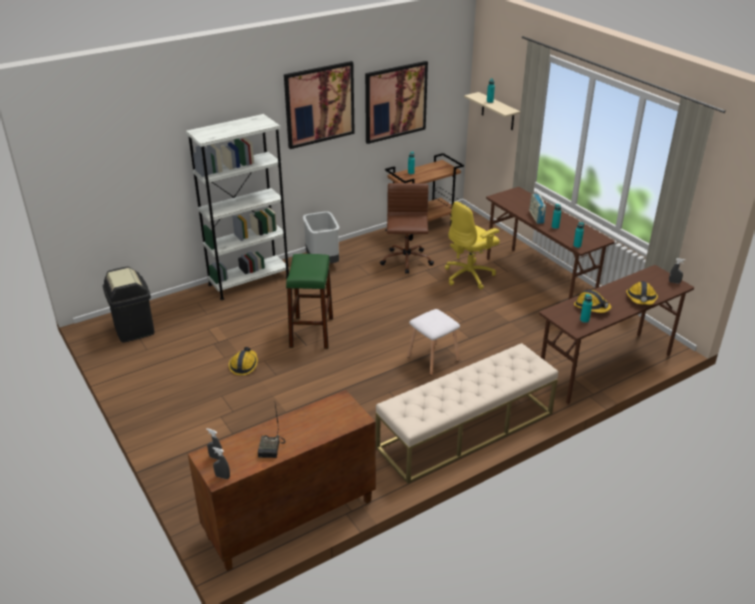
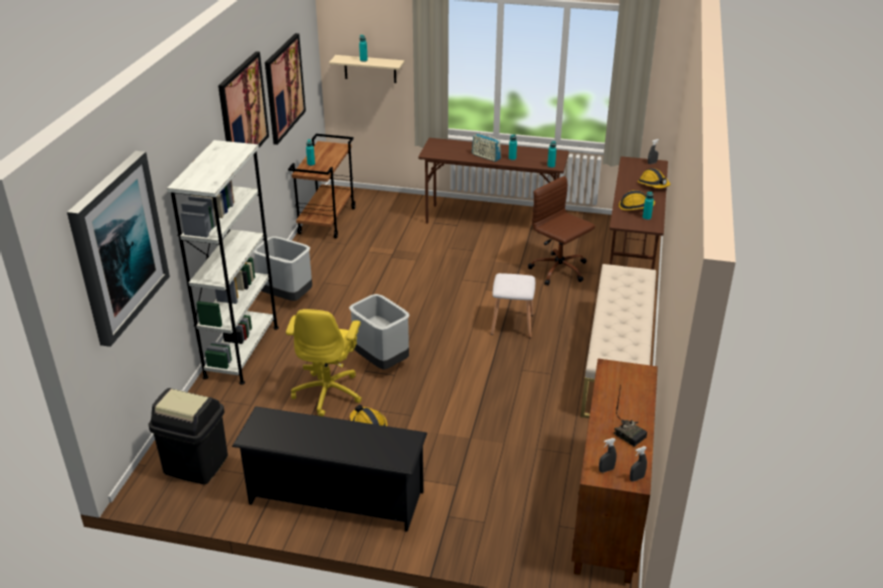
camera: 45 degrees left, 0 degrees up
green stool [286,254,333,349] -> grey trash can [349,294,410,370]
brown office chair [380,183,434,274] -> brown office chair moved to [528,176,595,285]
yellow office chair [445,201,500,289] -> yellow office chair moved to [286,309,362,417]
none -> picture [67,151,170,347]
none -> black shoe rack [232,406,427,532]

